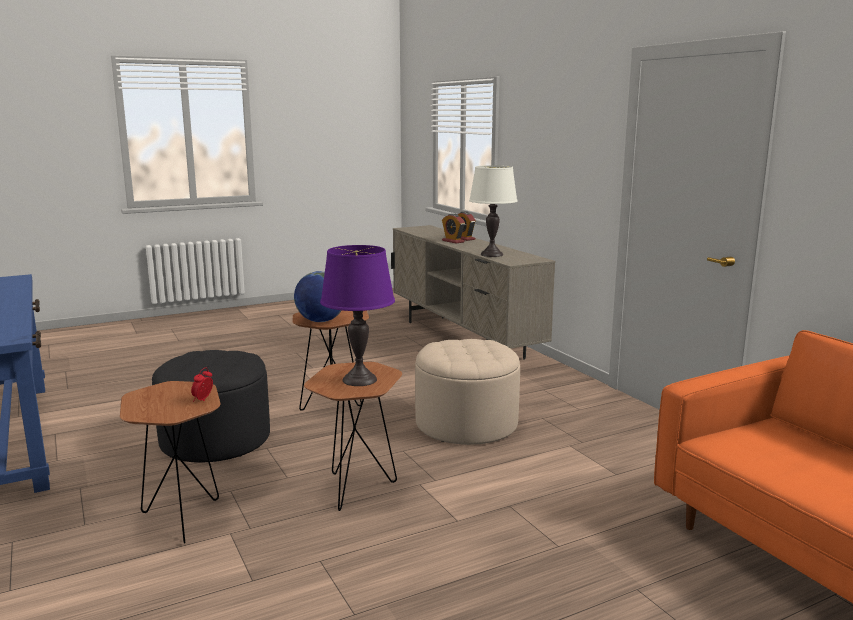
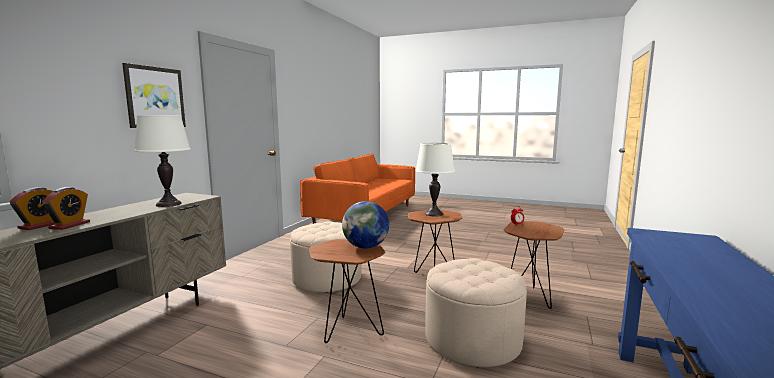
camera: 130 degrees left, 5 degrees down
black ottoman [152,350,270,463] -> beige ottoman [425,258,527,368]
purple table lamp [320,245,395,386] -> white table lamp [415,143,455,217]
none -> picture [122,63,186,128]

